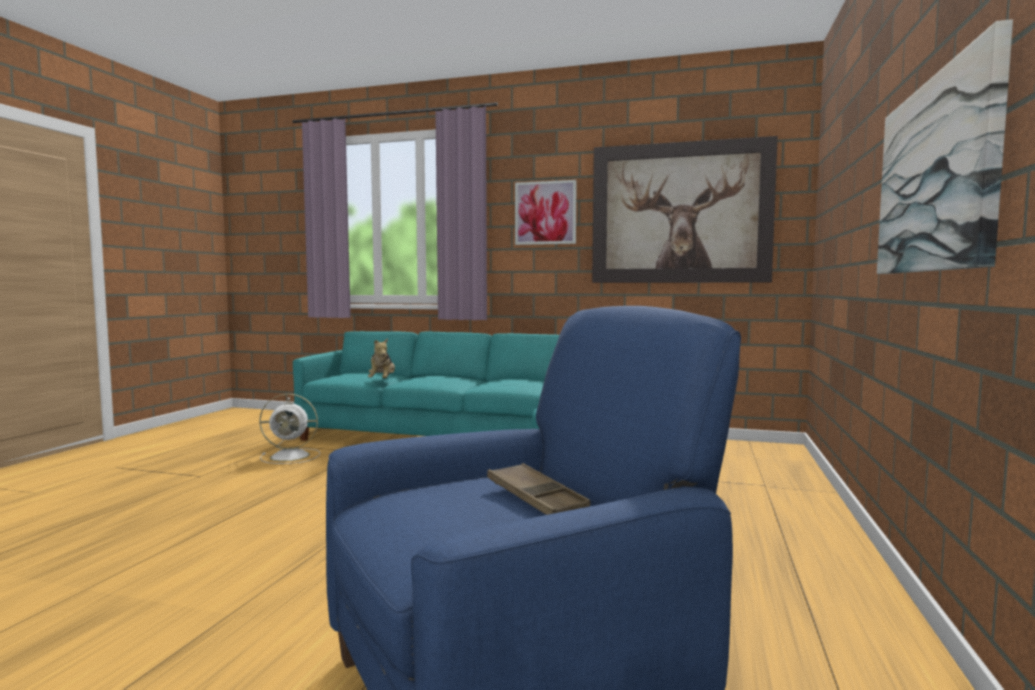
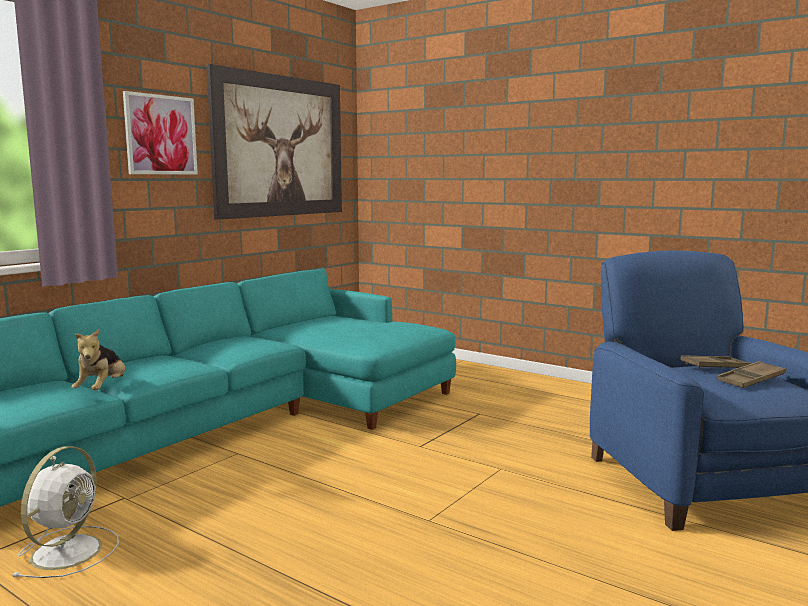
camera: 70 degrees left, 5 degrees up
plush toy [368,338,395,378] -> plush toy turned 75 degrees clockwise [72,329,125,390]
picture [877,19,1013,274] -> none
none -> brown tray [717,361,786,388]

